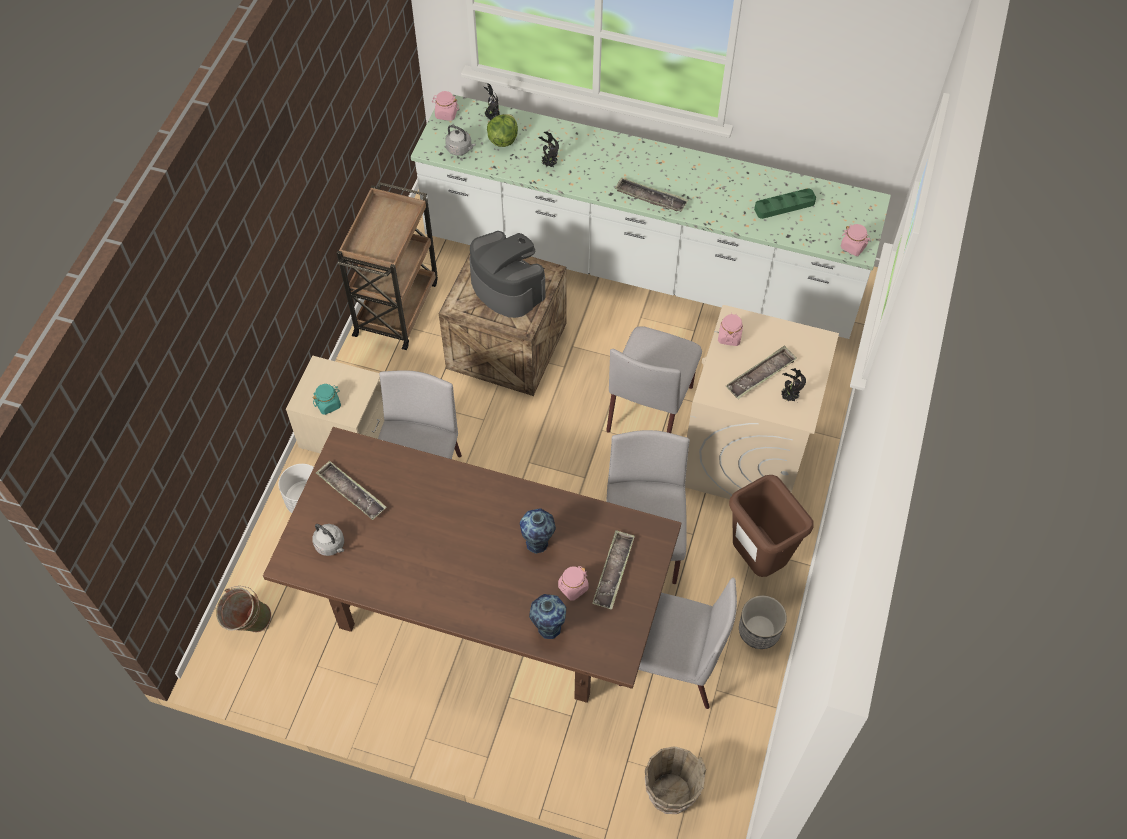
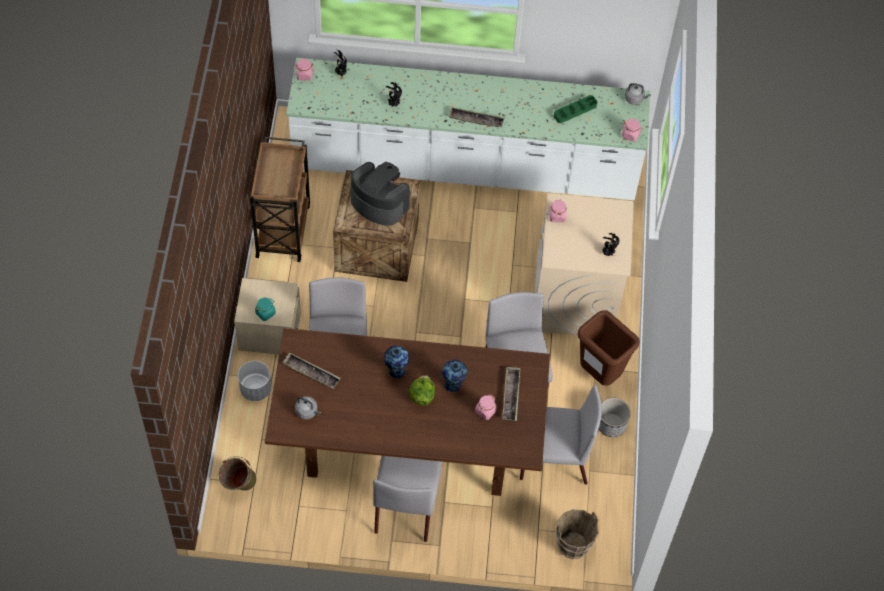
camera: 15 degrees left, 0 degrees up
grey kettle [445,125,476,156] -> grey kettle moved to [625,83,651,105]
lettuce [487,114,518,147] -> lettuce moved to [409,375,435,406]
vase [529,594,566,639] -> vase moved to [384,346,409,378]
grey chair [606,326,702,433] -> grey chair moved to [373,456,442,542]
tray [726,345,797,399] -> none

